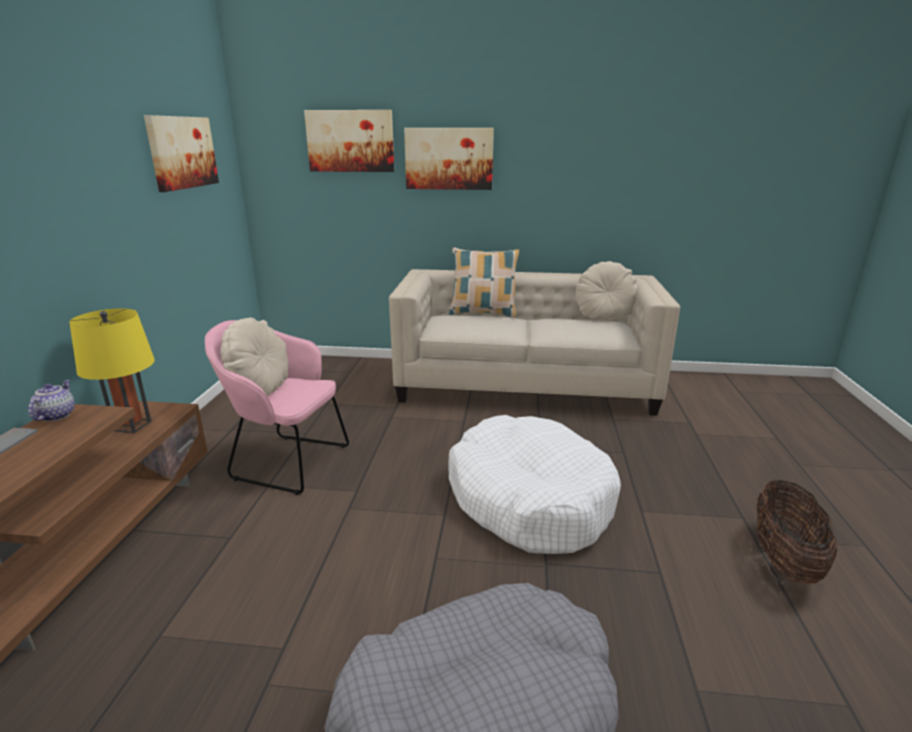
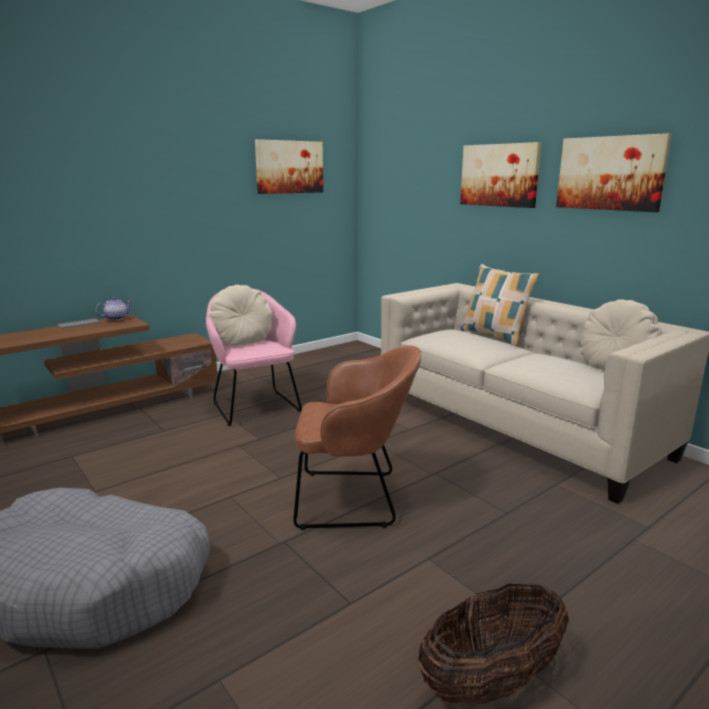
camera: 45 degrees right, 5 degrees down
yellow table lamp [69,309,155,433] -> none
picture [304,110,394,172] -> picture moved to [556,133,672,212]
white dog bed [448,415,621,554] -> brown armchair [293,346,421,530]

